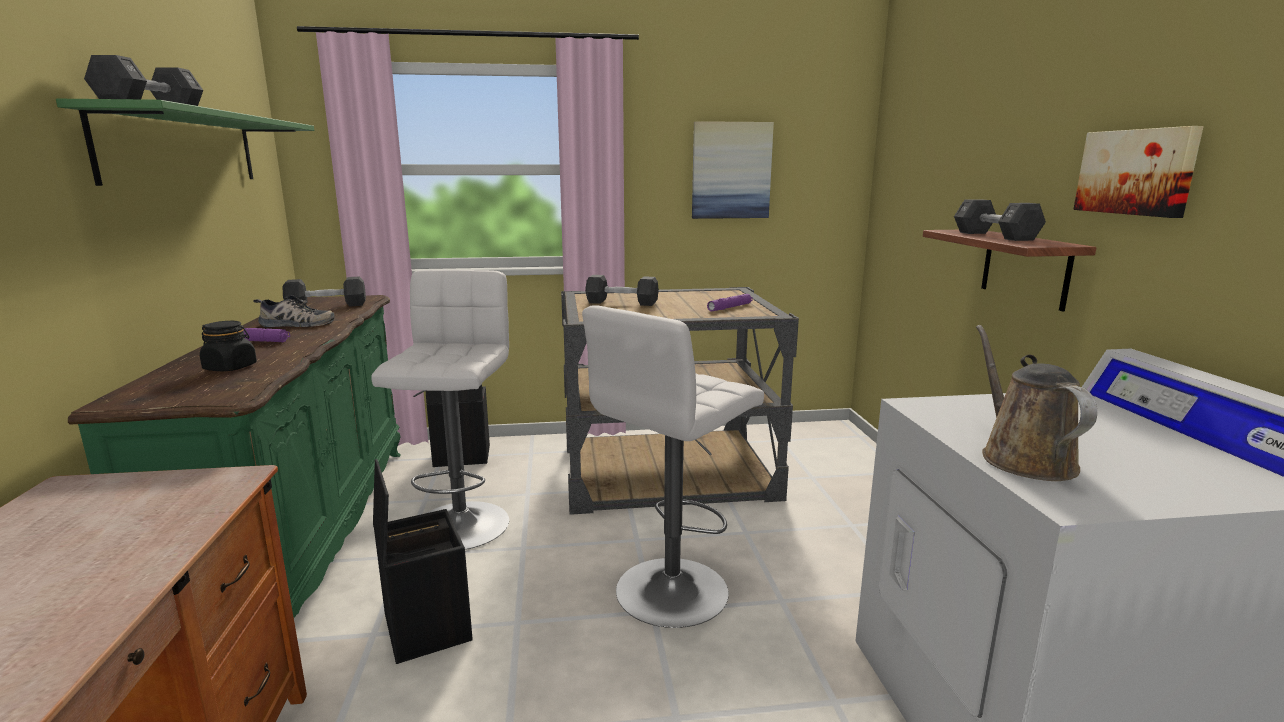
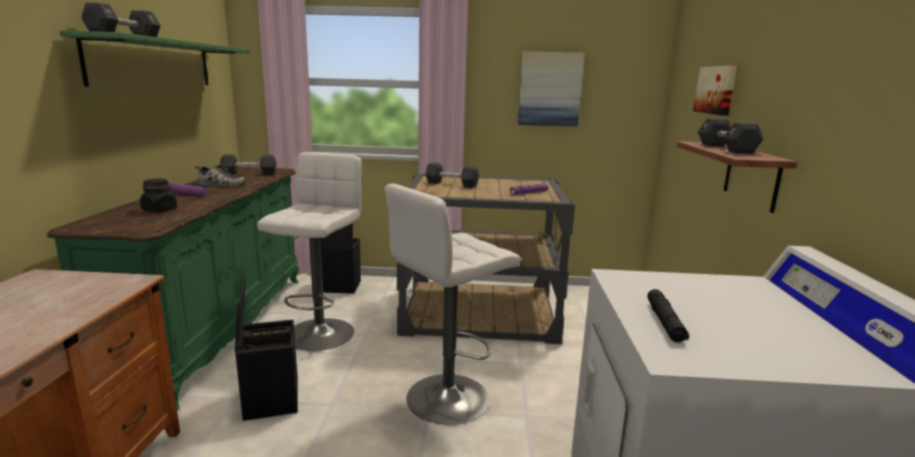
camera: 10 degrees right, 0 degrees up
brown watering can [976,325,1097,481] -> black flashlight [647,289,689,343]
picture [1073,126,1204,218] -> picture moved to [693,66,737,116]

